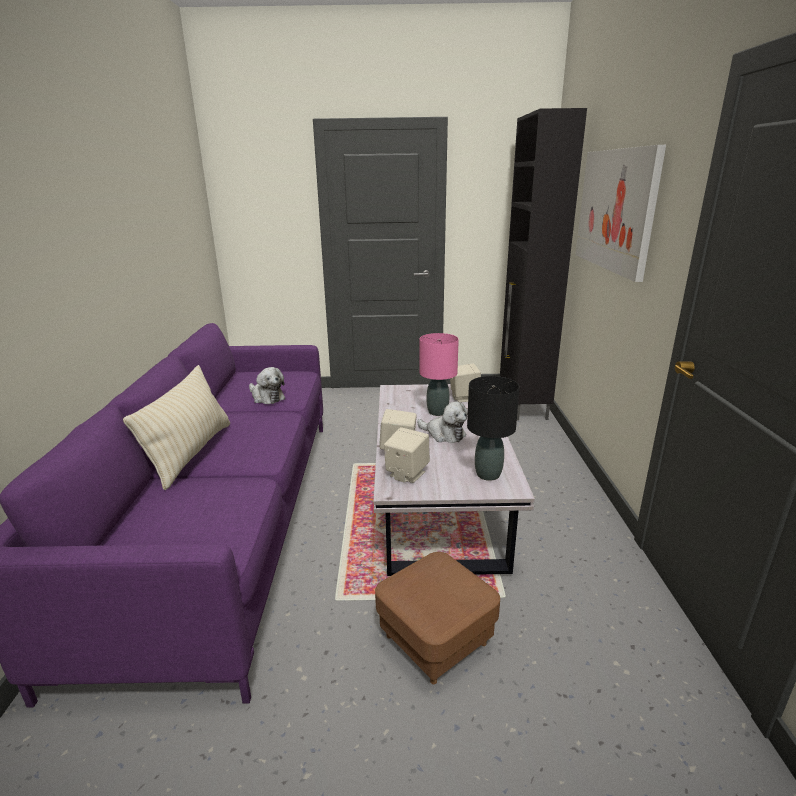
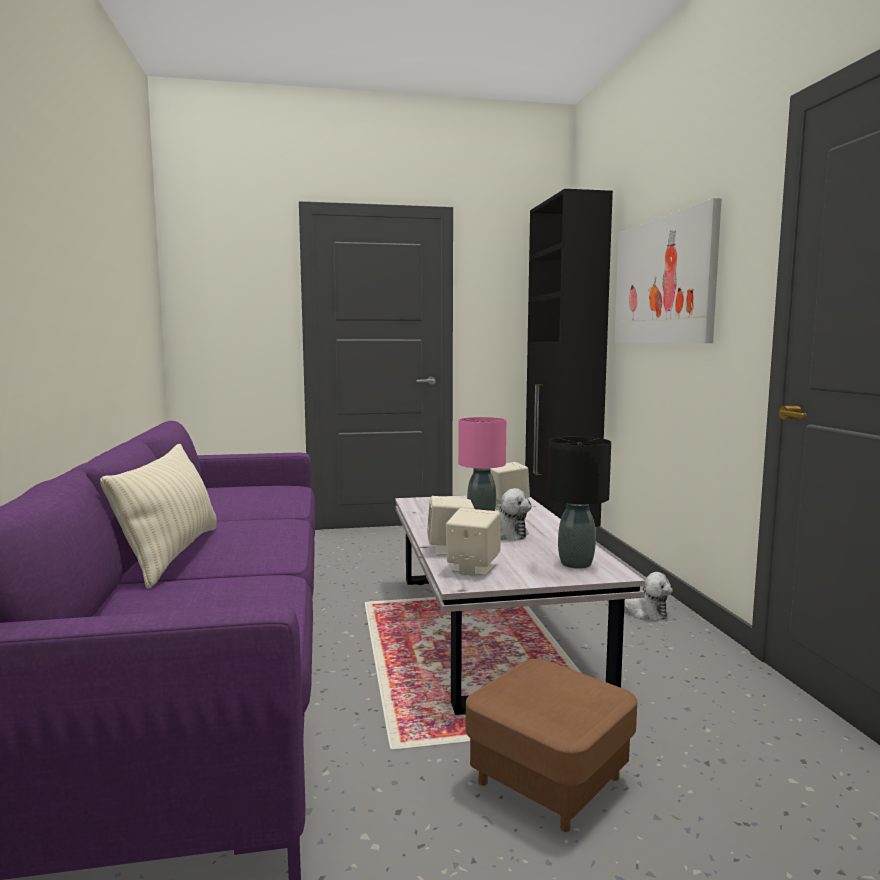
camera: 10 degrees left, 15 degrees down
plush toy [249,367,285,404] -> plush toy moved to [607,572,673,620]

